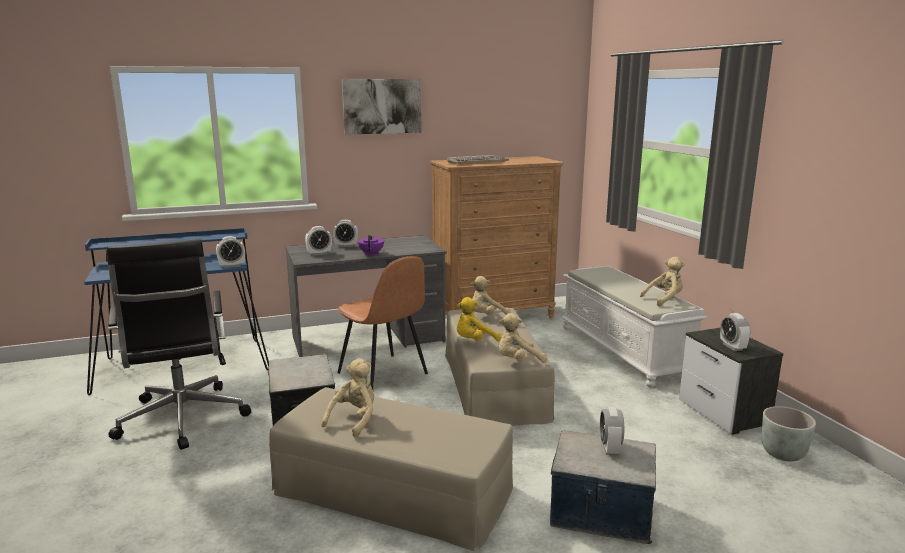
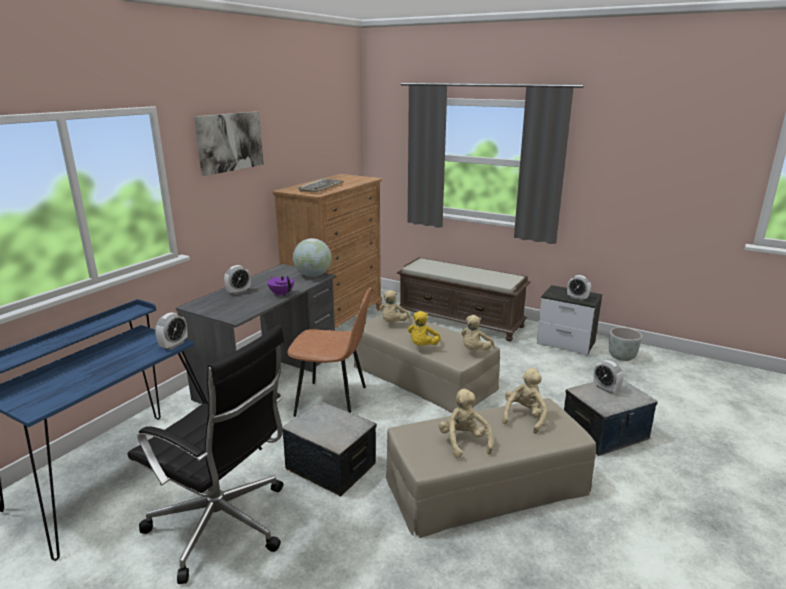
camera: 40 degrees left, 5 degrees up
alarm clock [305,226,332,256] -> none
white bench [561,266,707,388] -> brown bench [397,257,531,341]
beige plush toy [640,257,685,307] -> beige plush toy moved to [502,368,547,434]
none -> globe [293,238,332,277]

